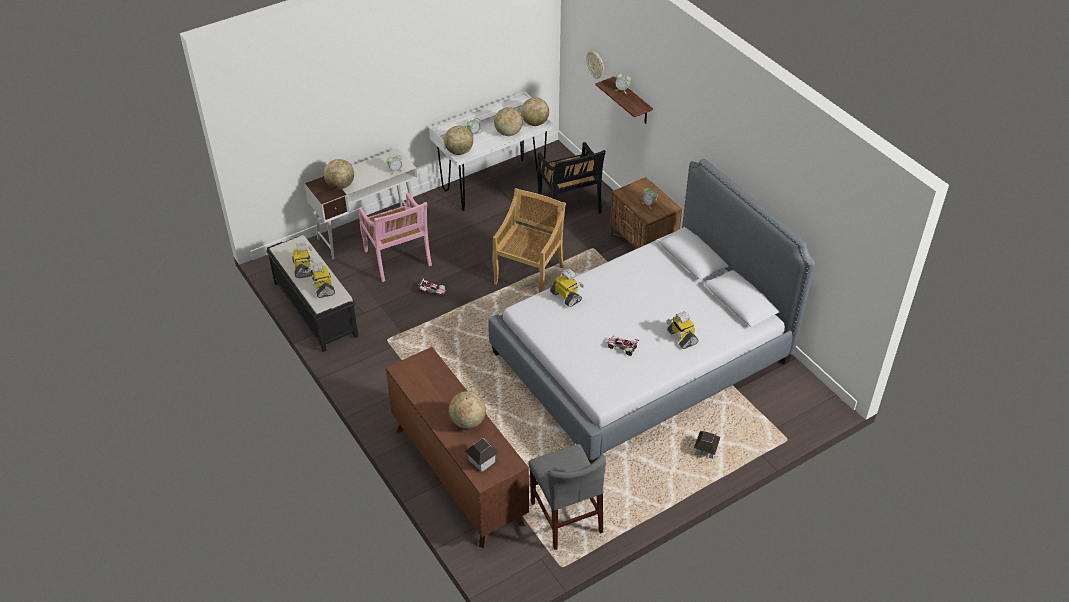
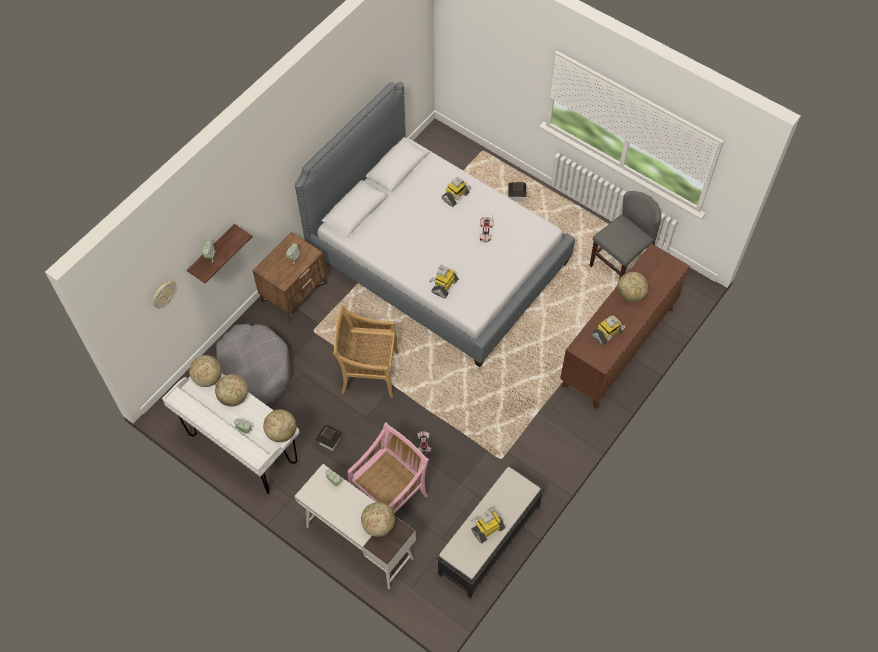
camera: 110 degrees left, 15 degrees up
toy robot [308,262,335,298] -> toy robot moved to [592,315,626,346]
toy house [465,438,499,472] -> toy house moved to [315,425,343,451]
black chair [537,142,606,214] -> grey dog bed [216,324,291,404]

